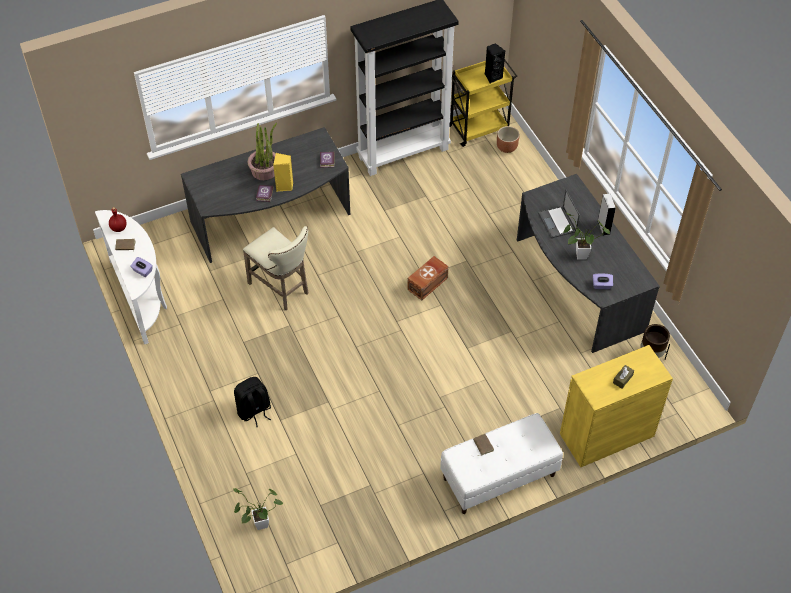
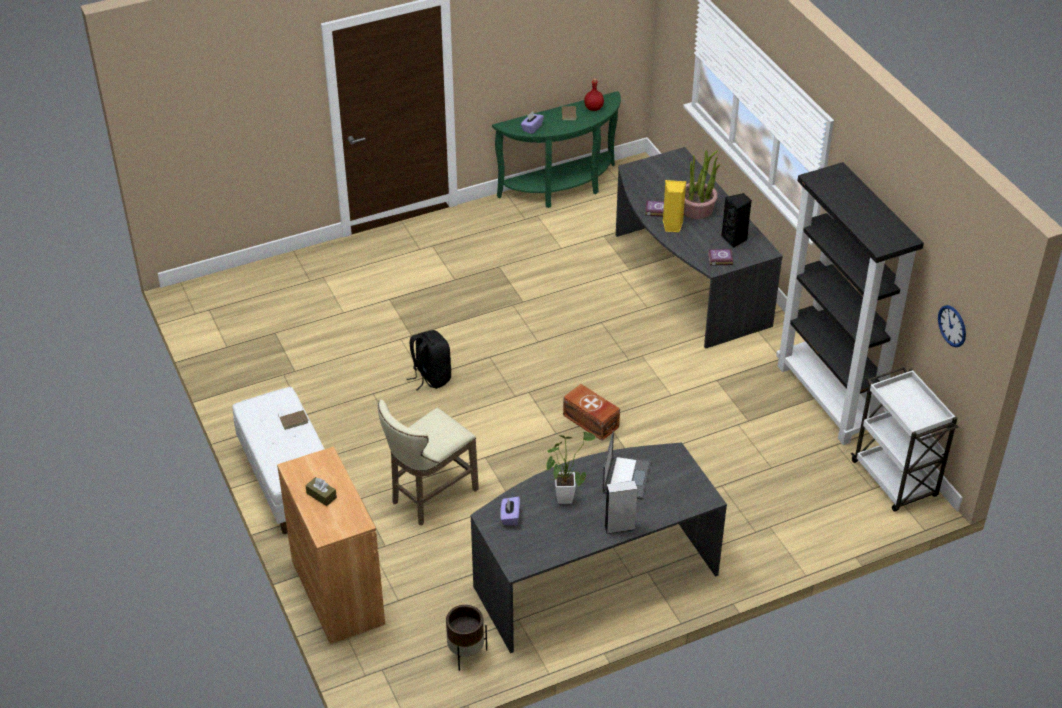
camera: 90 degrees right, 10 degrees down
white console table [95,210,167,344] -> green console table [492,91,621,208]
potted plant [233,488,283,530] -> none
black backpack [234,377,271,427] -> black backpack moved to [407,330,451,391]
beige stool [243,226,309,310] -> beige stool moved to [378,400,479,526]
yellow cart [449,60,517,147] -> white cart [851,367,959,512]
black speaker [485,43,505,83] -> black speaker moved to [721,193,752,248]
brown planter [497,126,520,153] -> none
laptop [538,190,580,238] -> laptop turned 120 degrees clockwise [603,430,651,500]
yellow cabinet [560,345,673,467] -> brown cabinet [277,446,385,644]
none -> wall clock [938,305,966,347]

